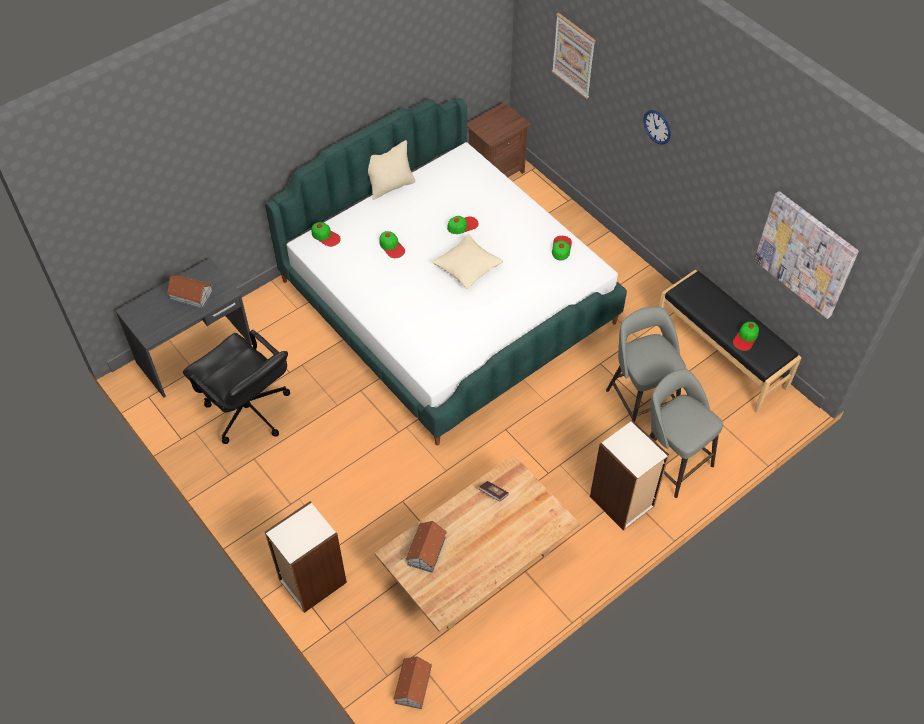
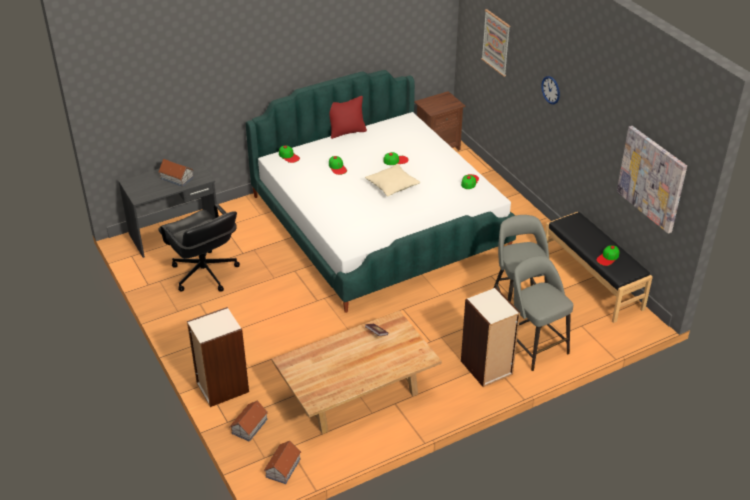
camera: 10 degrees right, 15 degrees down
beige pillow [368,140,416,200] -> red pillow [329,96,367,139]
toy house [406,521,447,573] -> toy house moved to [230,400,268,442]

